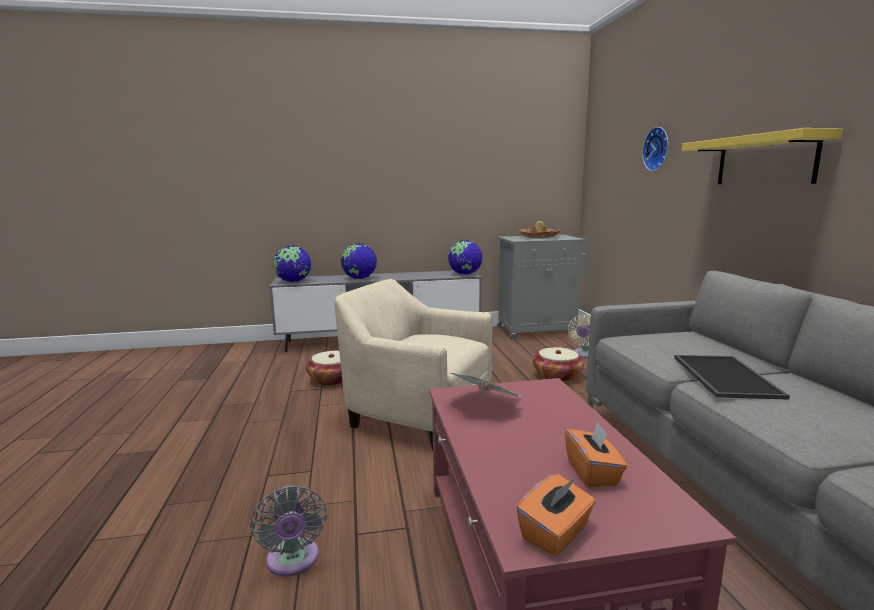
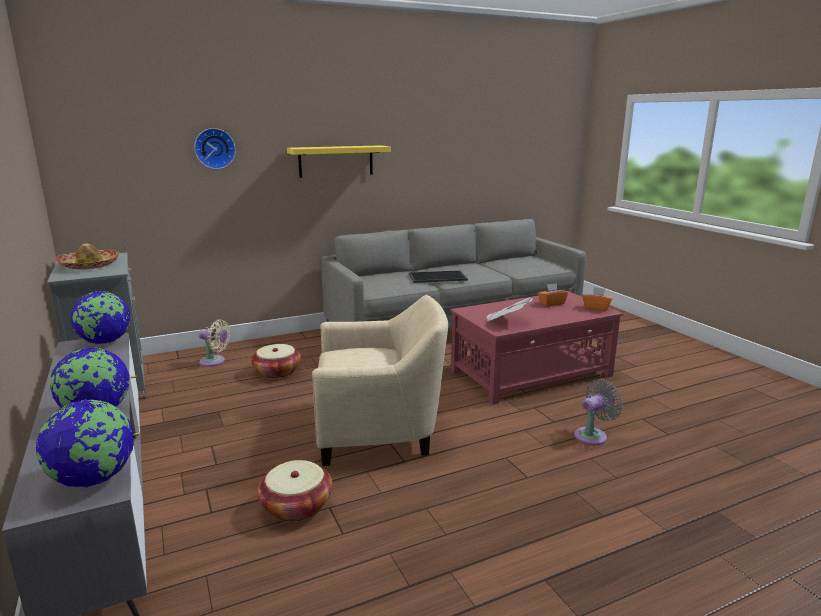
camera: 105 degrees left, 5 degrees up
beige armchair [334,279,493,450] -> beige armchair turned 105 degrees counterclockwise [312,295,448,466]

